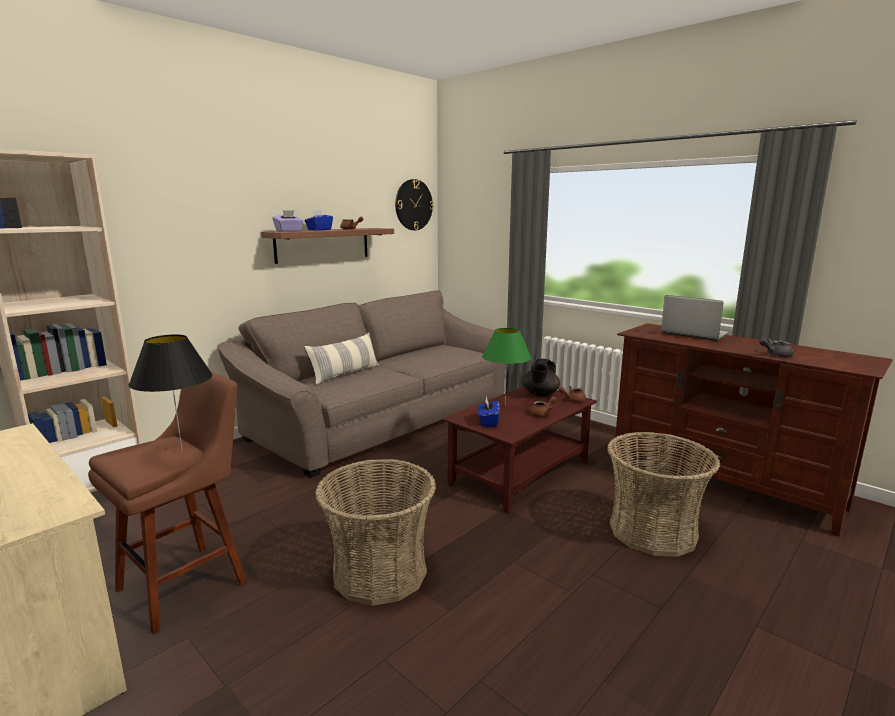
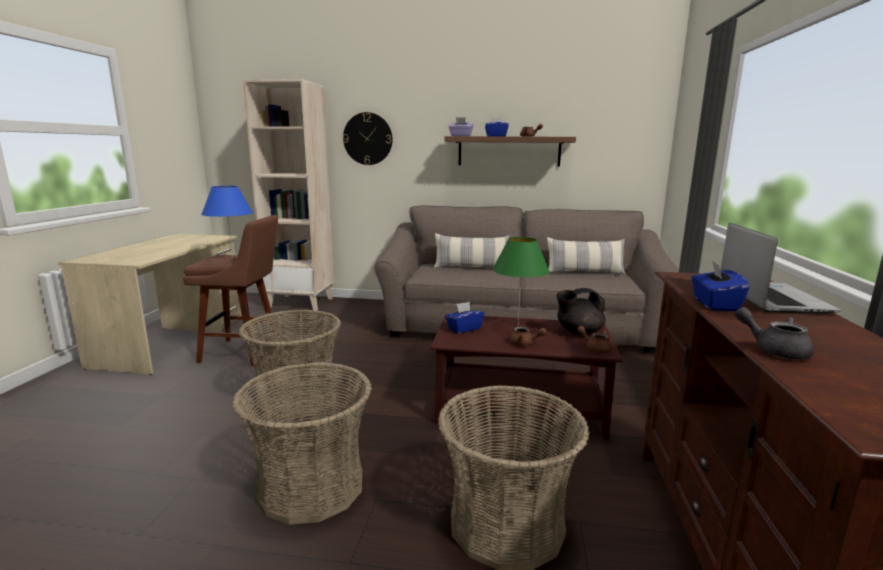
camera: 55 degrees right, 0 degrees up
black table lamp [128,334,213,452] -> blue table lamp [201,186,253,261]
wall clock [395,179,434,230] -> wall clock moved to [343,112,393,165]
none -> basket [232,362,372,525]
none -> pillow [547,237,626,274]
none -> blue tissue box [691,260,750,311]

